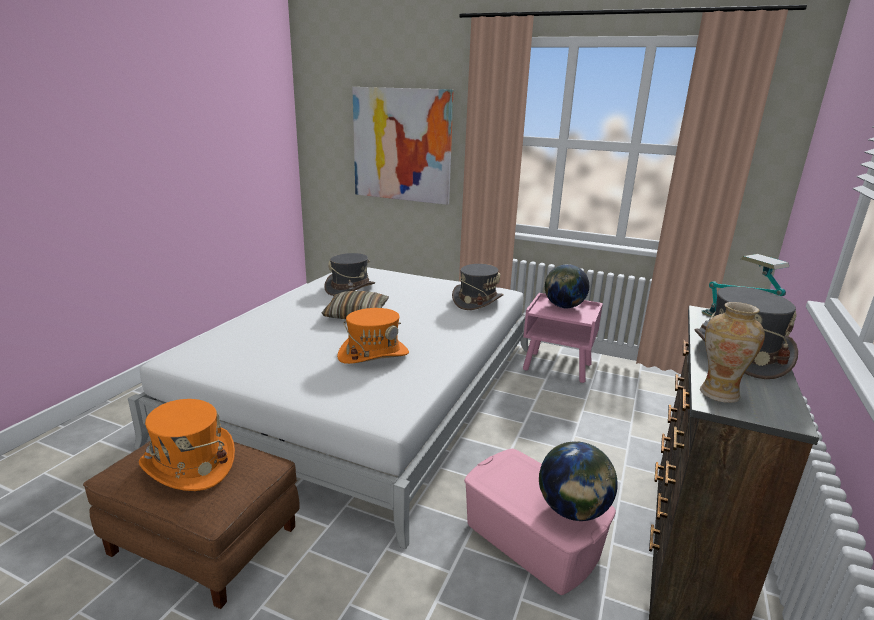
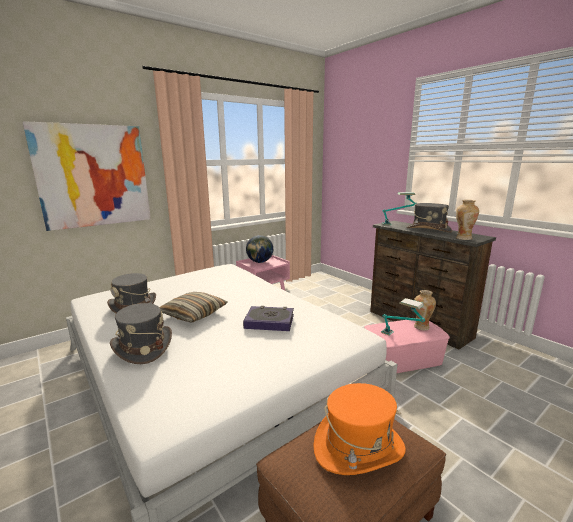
camera: 60 degrees left, 5 degrees down
orange hat [337,308,409,364] -> book [243,306,294,331]
grey hat [452,264,504,310] -> grey hat moved to [110,303,172,364]
globe [539,441,618,521] -> vase [414,290,436,330]
none -> table lamp [381,298,426,336]

